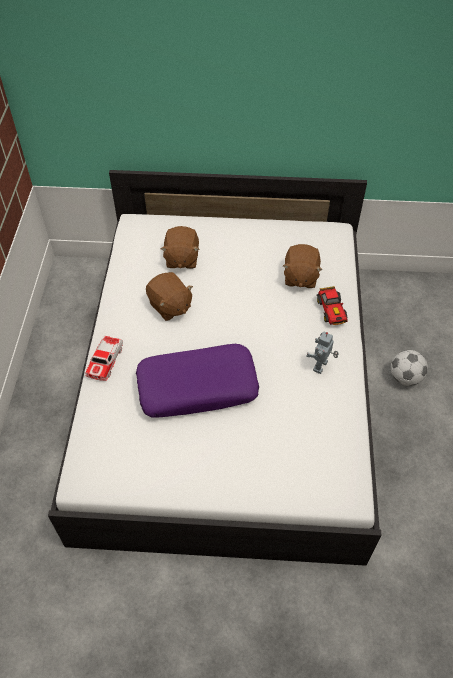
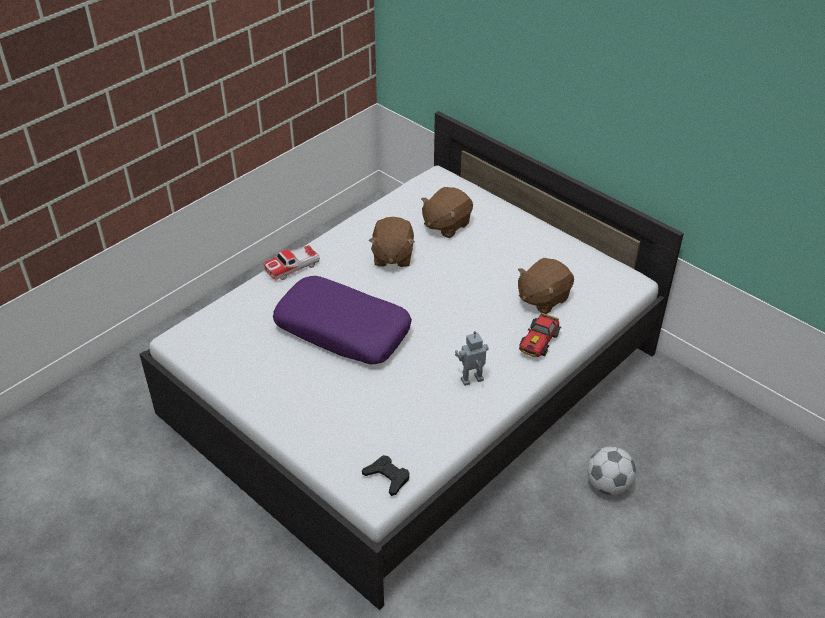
camera: 40 degrees right, 10 degrees down
none -> black game controller [362,455,410,496]

